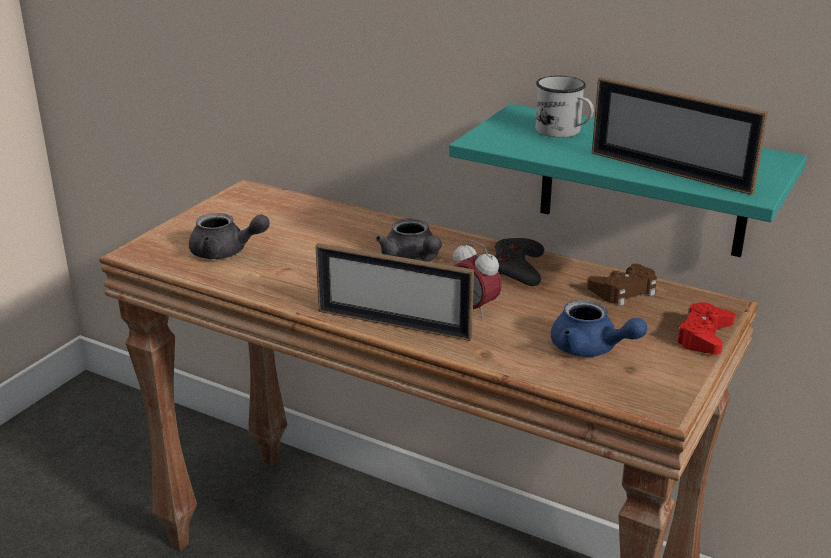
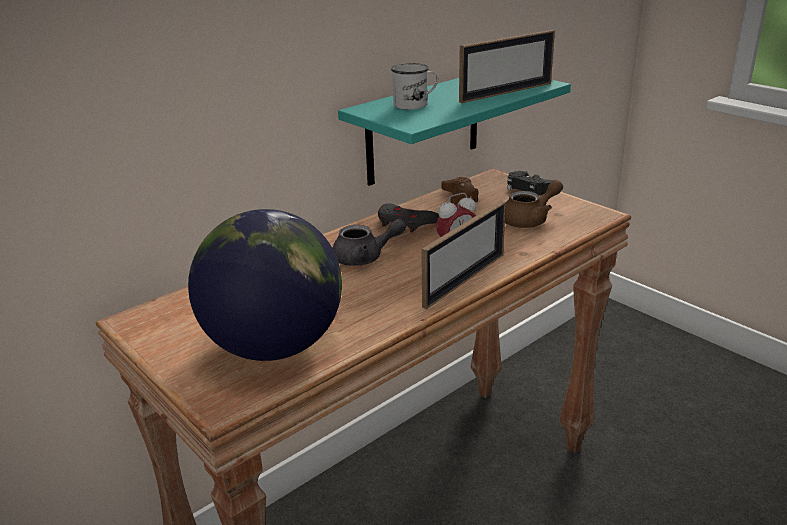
camera: 70 degrees left, 0 degrees up
grey teapot [189,213,270,259] -> globe [188,209,342,361]
blue teapot [551,300,647,357] -> brown teapot [505,180,563,228]
red game controller [675,302,735,355] -> black game controller [507,171,553,196]

